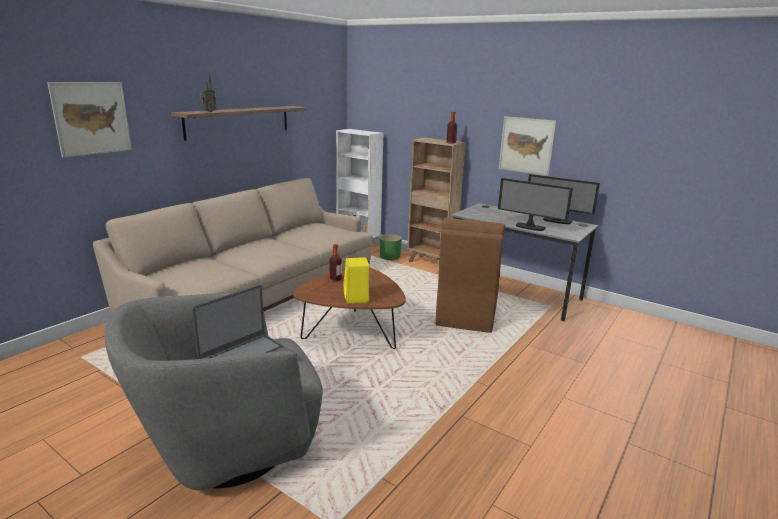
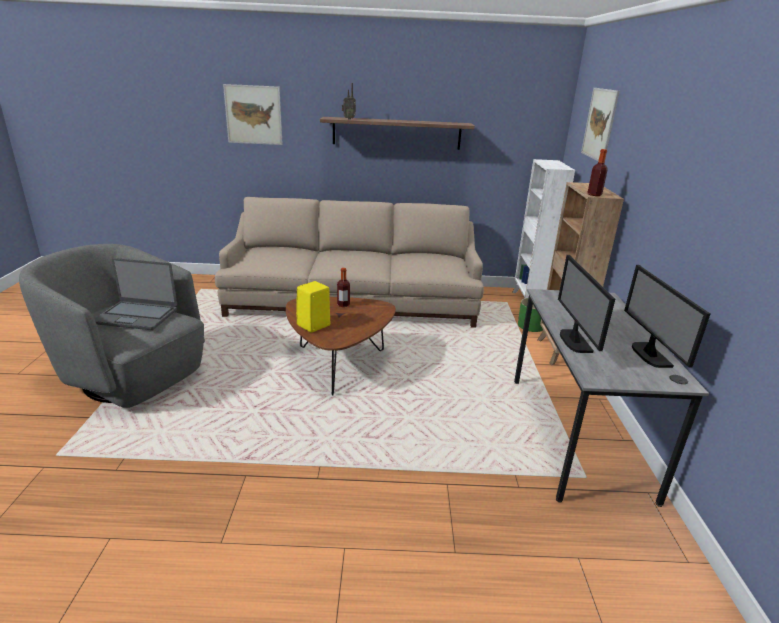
camera: 55 degrees right, 5 degrees up
brown chair [436,218,505,333] -> none
picture [499,116,557,176] -> picture moved to [581,88,620,161]

